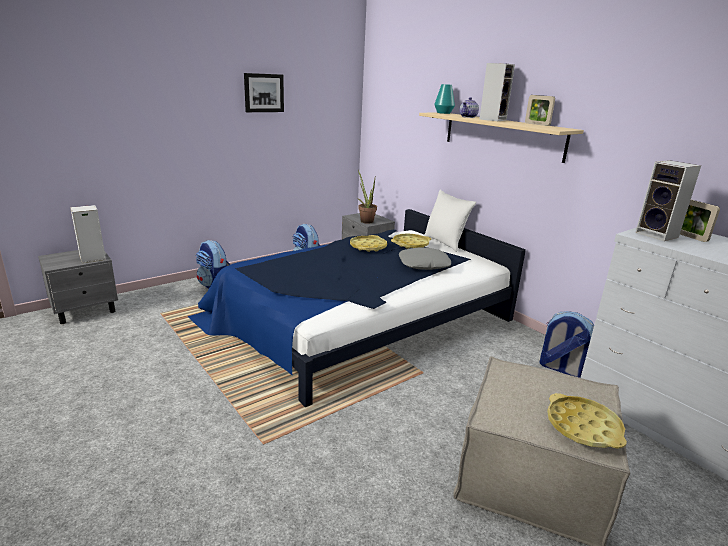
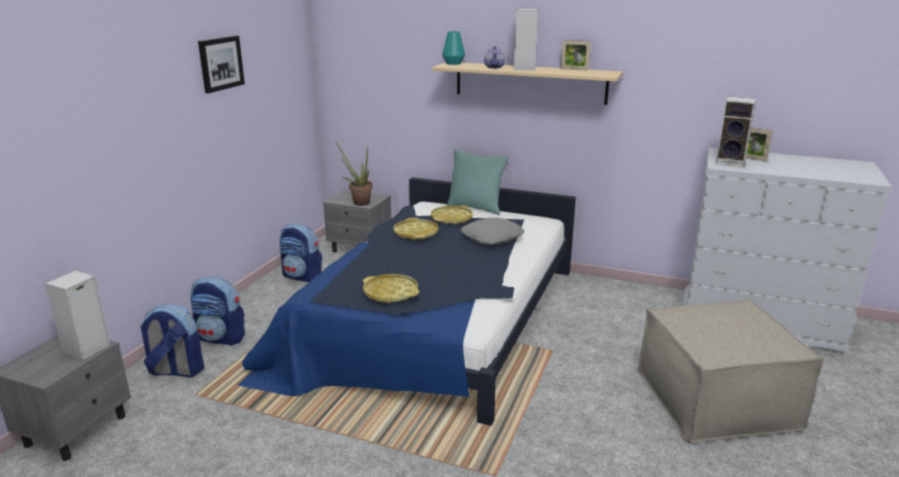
camera: 30 degrees left, 0 degrees up
white pillow [424,190,476,252] -> turquoise pillow [447,149,509,215]
backpack [539,311,594,378] -> backpack moved to [140,304,204,378]
yellow tray [547,393,627,449] -> yellow tray moved to [363,274,419,303]

